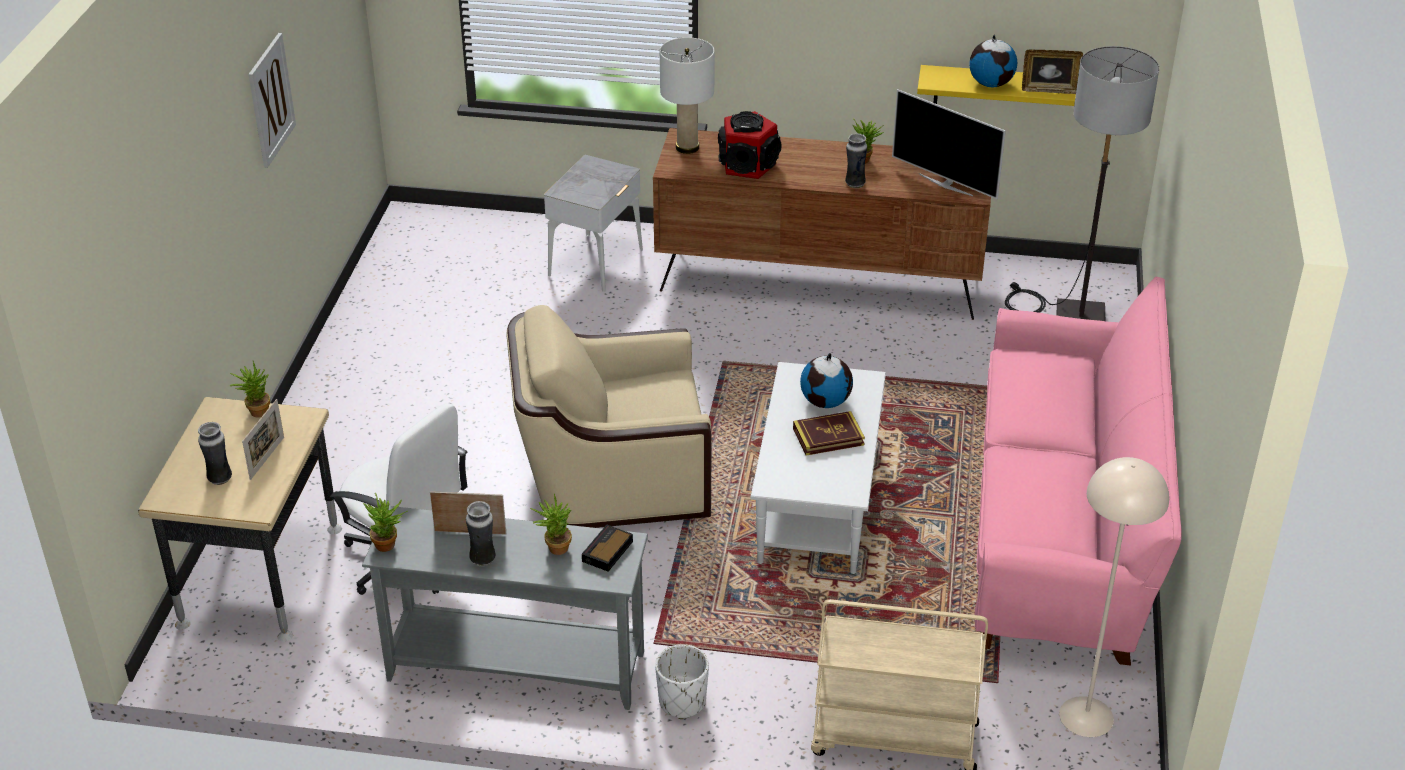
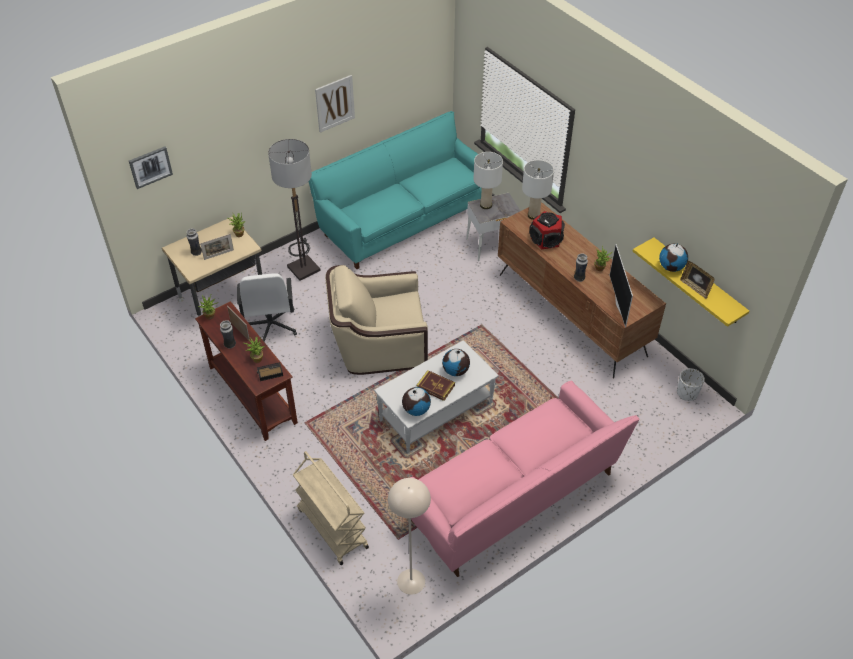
camera: 45 degrees right, 10 degrees up
grey console table [362,506,648,710] -> brown console table [195,301,298,441]
beige armchair [507,305,712,528] -> beige armchair turned 45 degrees counterclockwise [325,265,428,375]
white planter [655,644,709,719] -> white planter moved to [677,368,705,401]
floor lamp [1005,46,1159,321] -> floor lamp moved to [268,139,321,281]
none -> picture [129,147,173,189]
none -> turquoise sofa [308,111,482,269]
none -> globe [402,387,431,416]
none -> white table lamp [473,152,503,209]

